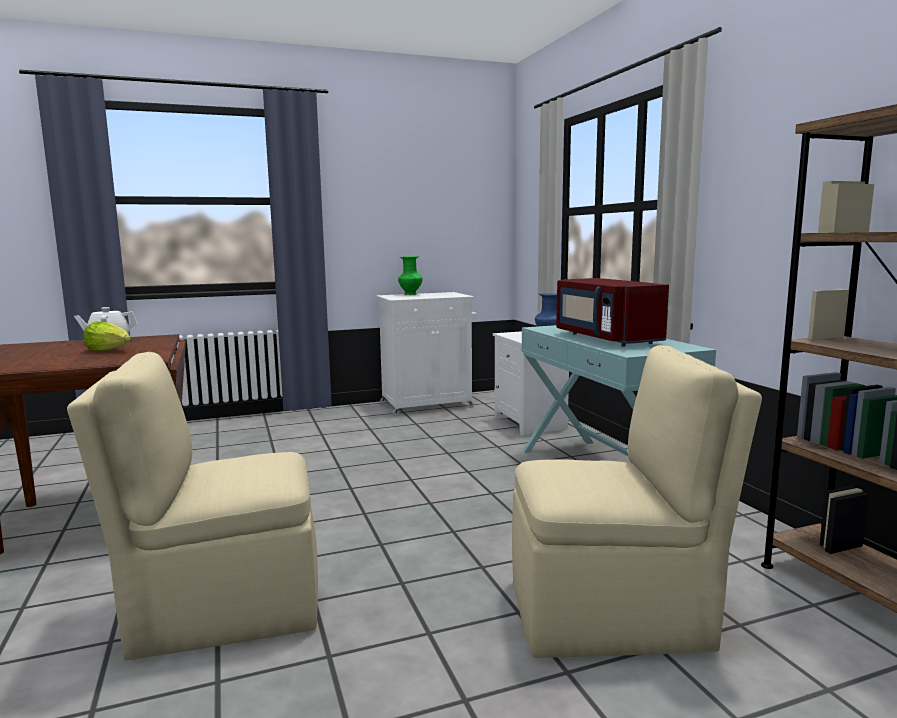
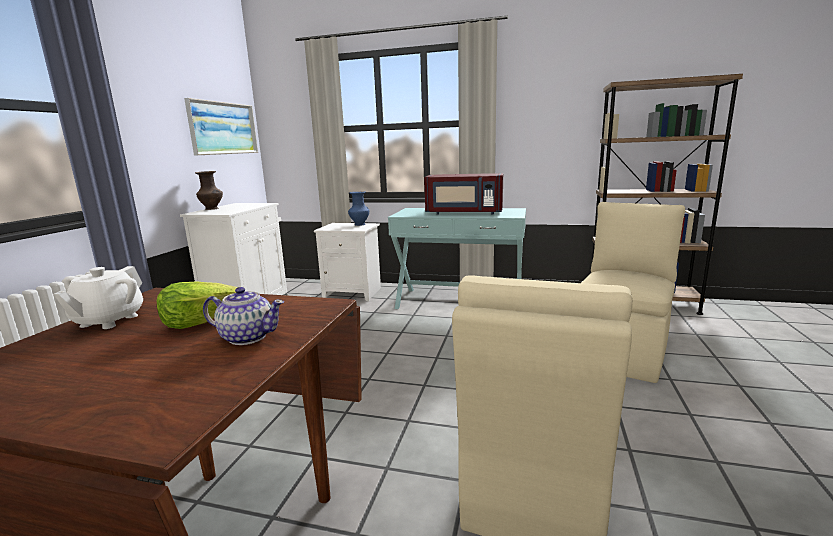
camera: 55 degrees left, 5 degrees up
green vase [398,256,423,295] -> brown vase [195,171,223,210]
none -> picture [184,98,258,156]
none -> teapot [203,287,284,345]

